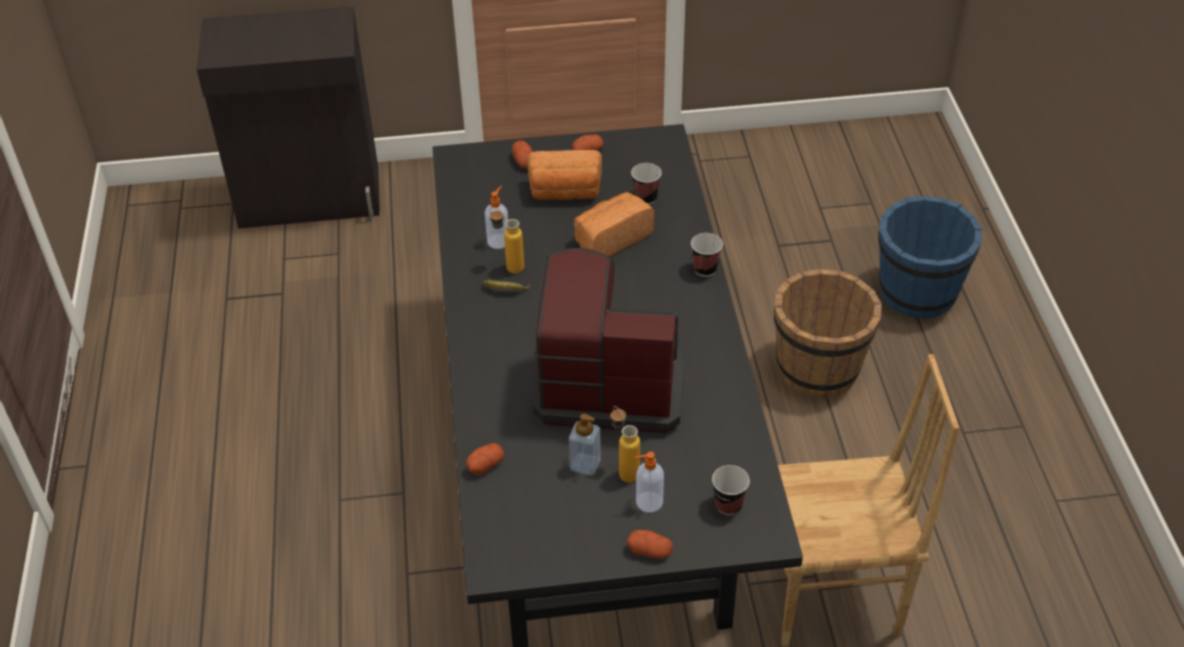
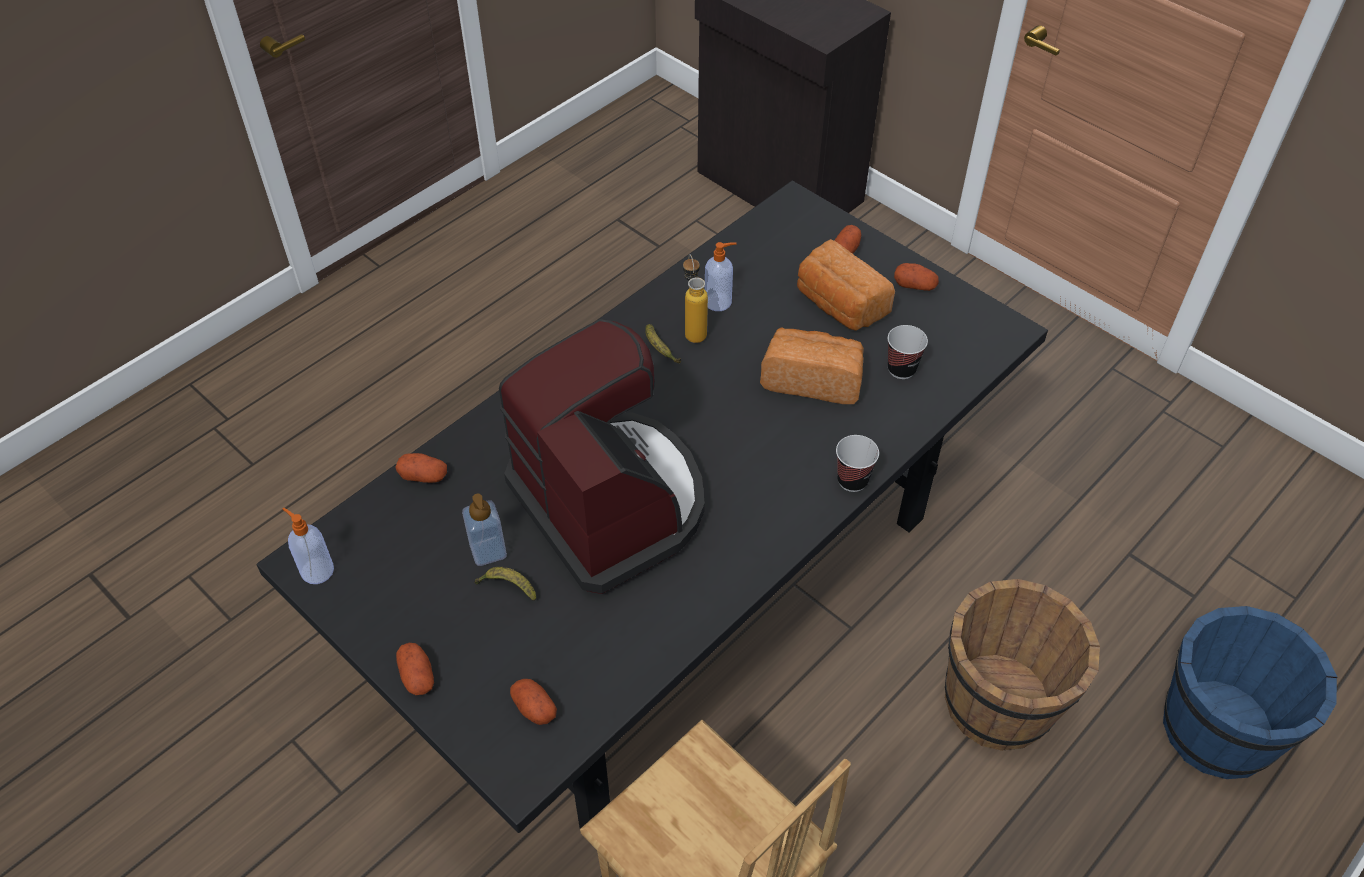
camera: 50 degrees right, 5 degrees up
bottle [611,406,640,483] -> banana [474,567,536,601]
soap dispenser [634,452,664,513] -> soap dispenser moved to [282,508,334,584]
cup [712,465,750,515] -> potato [510,679,557,725]

